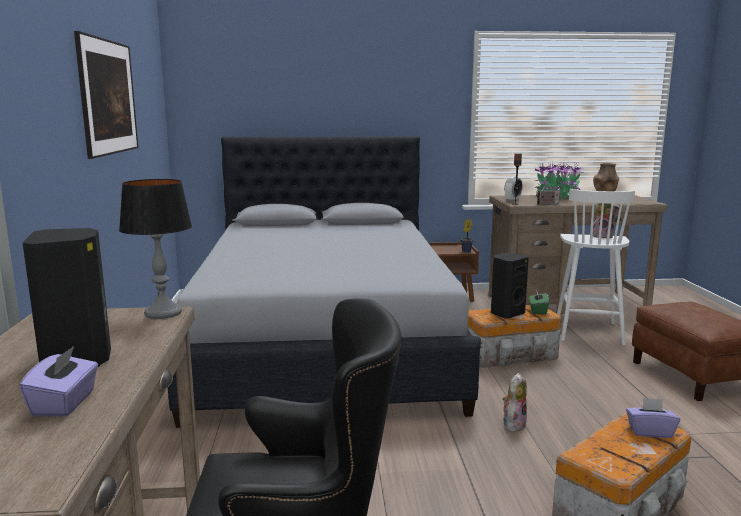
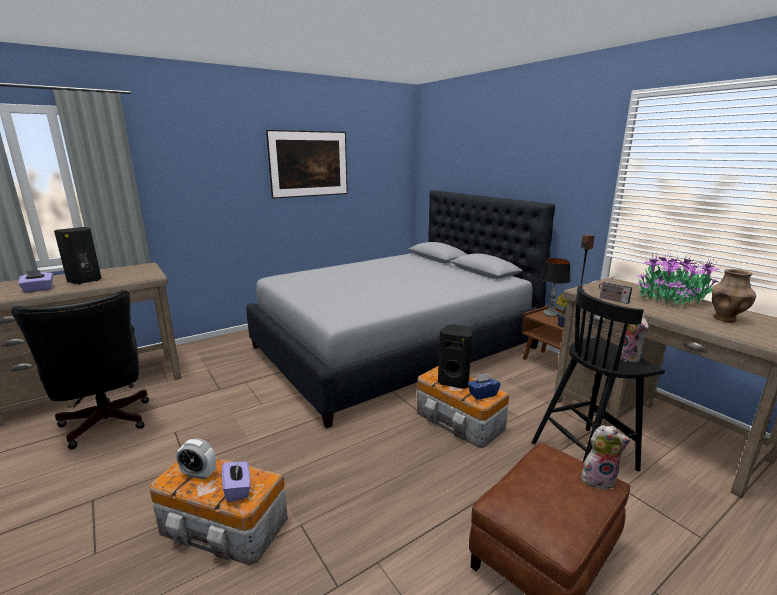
camera: 60 degrees right, 5 degrees up
table lamp [119,179,192,319] -> table lamp moved to [540,258,571,317]
plush toy [503,373,527,432] -> plush toy moved to [581,425,630,490]
alarm clock [504,176,523,202] -> alarm clock moved to [176,438,216,479]
green tissue box [529,288,549,315] -> blue tissue box [467,373,501,399]
white stool [557,189,635,345] -> black stool [531,286,665,471]

